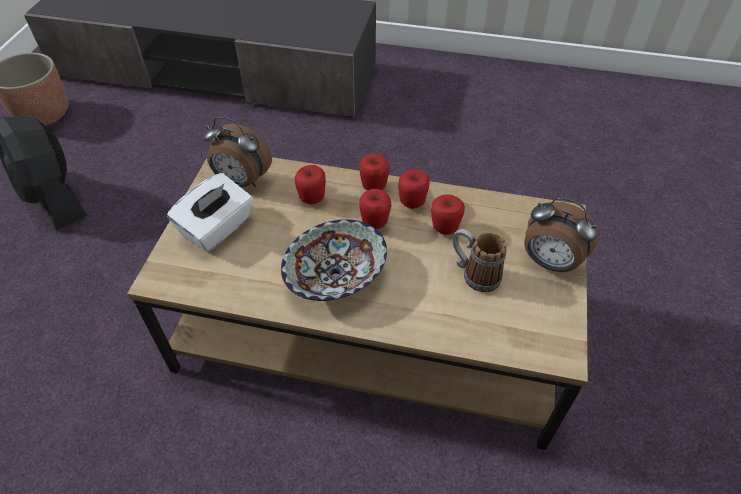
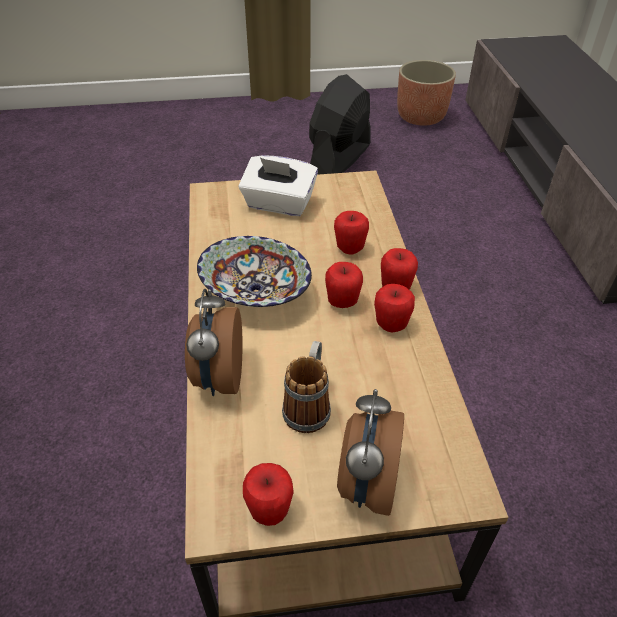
camera: 70 degrees right, 5 degrees down
alarm clock [203,117,272,187] -> alarm clock moved to [185,289,243,396]
apple [431,194,465,235] -> apple moved to [243,463,294,526]

